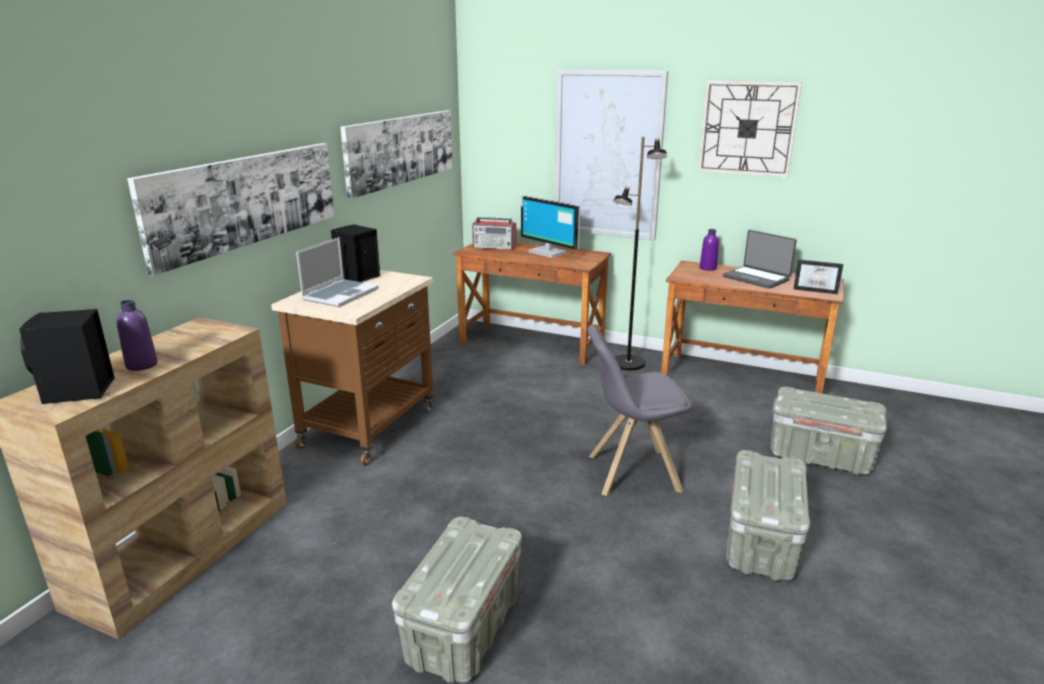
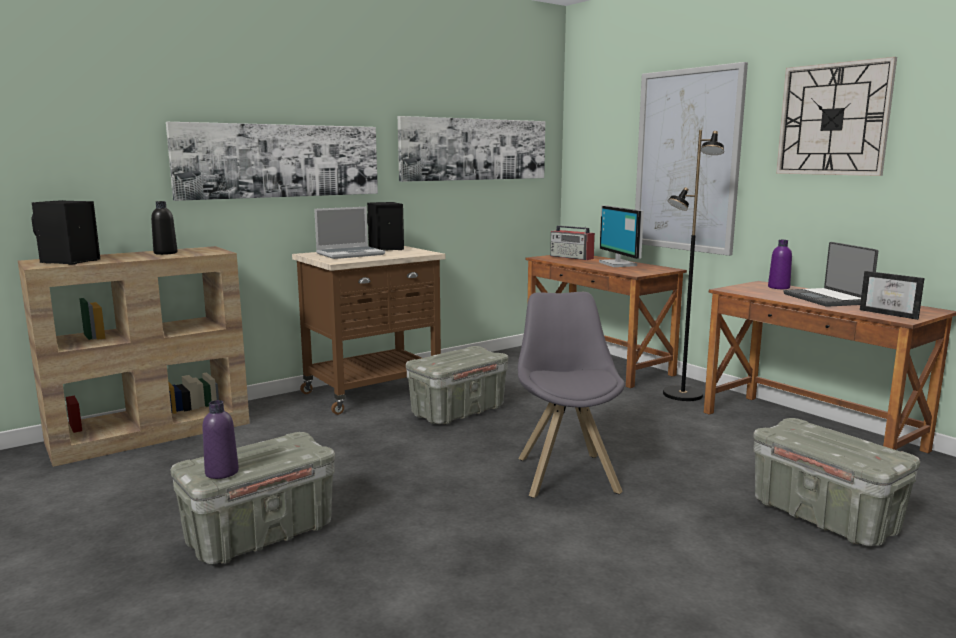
camera: 30 degrees right, 10 degrees down
purple bottle [117,300,158,371] -> purple bottle moved to [202,400,239,479]
grey chair [588,325,692,496] -> grey chair turned 60 degrees clockwise [518,292,625,498]
grey storage box [726,450,810,581] -> grey storage box moved to [406,346,508,424]
none -> black bottle [151,201,178,255]

